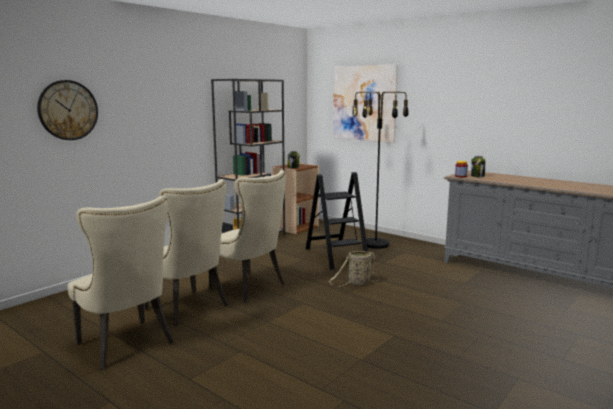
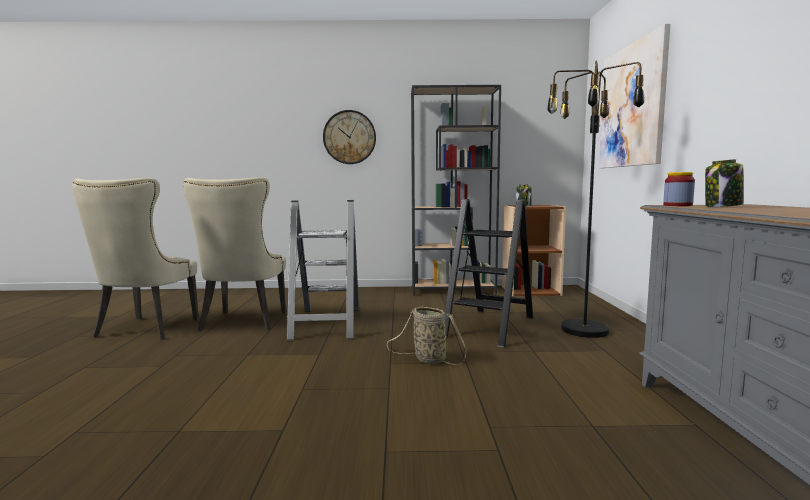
camera: 50 degrees right, 5 degrees down
wall clock [37,80,98,140] -> wall clock moved to [323,110,376,164]
beige chair [209,170,286,303] -> grey step ladder [287,200,359,341]

